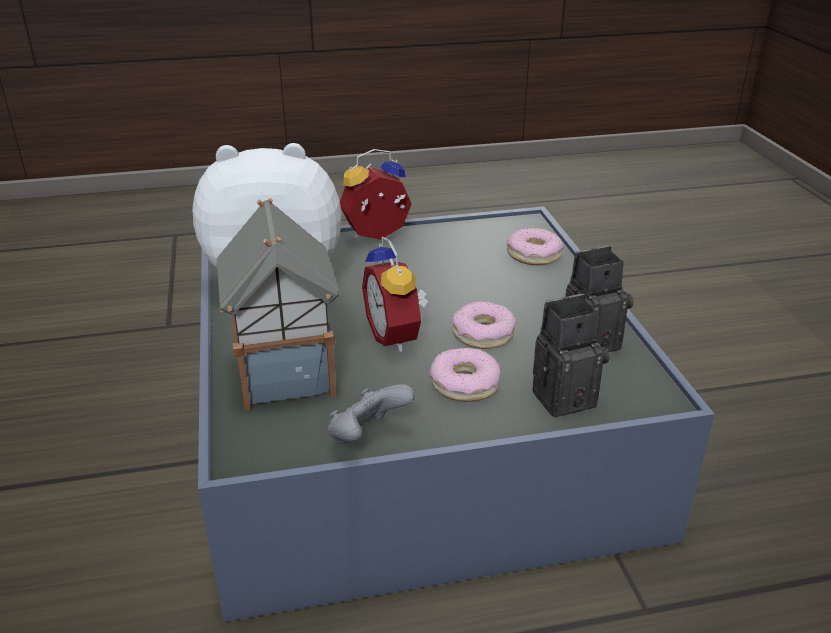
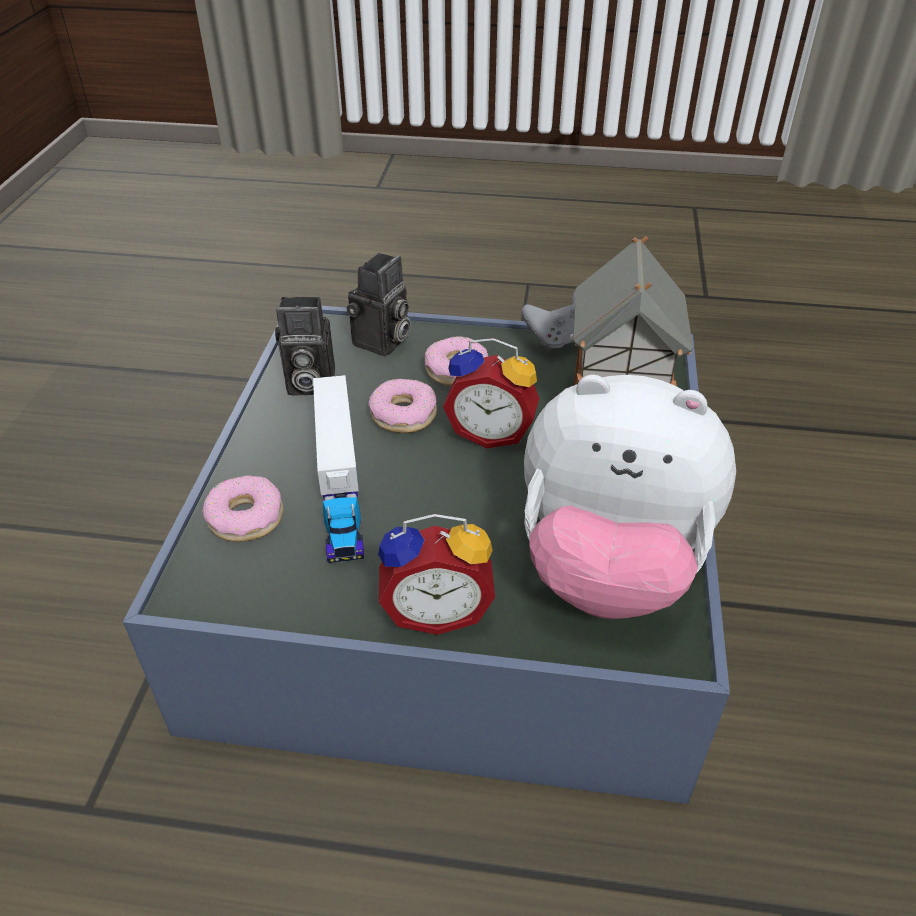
camera: 160 degrees left, 10 degrees up
alarm clock [362,236,428,352] -> alarm clock turned 105 degrees clockwise [443,338,540,448]
camera [532,294,610,417] -> camera turned 60 degrees counterclockwise [347,253,411,356]
none -> toy truck [313,375,364,563]

